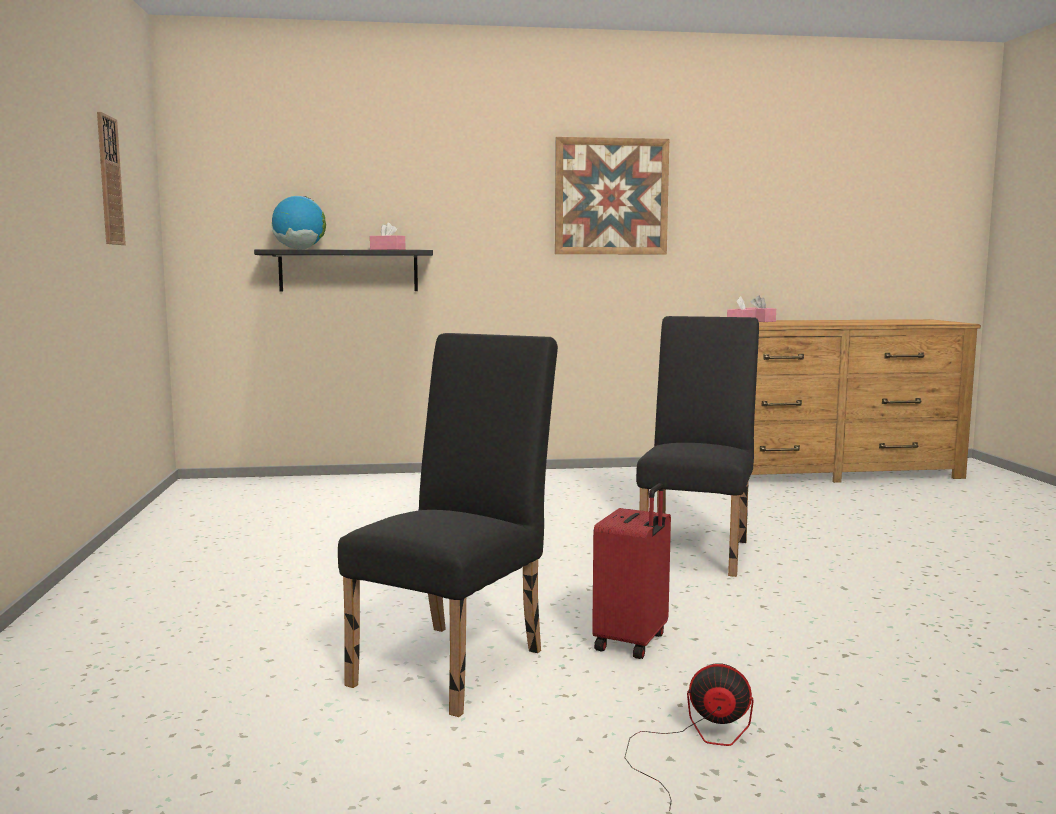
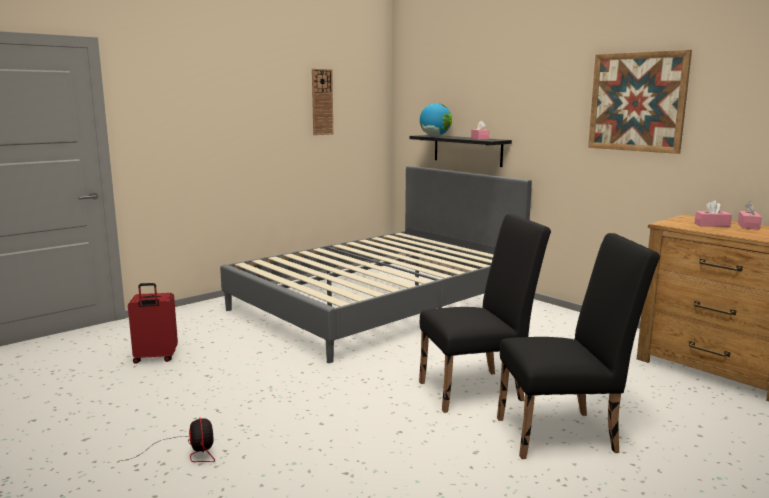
camera: 55 degrees right, 5 degrees up
black chair [338,333,558,717] -> black chair moved to [497,233,660,459]
red suitcase [592,483,671,659] -> red suitcase moved to [128,283,178,364]
none -> grey bed [220,166,532,363]

